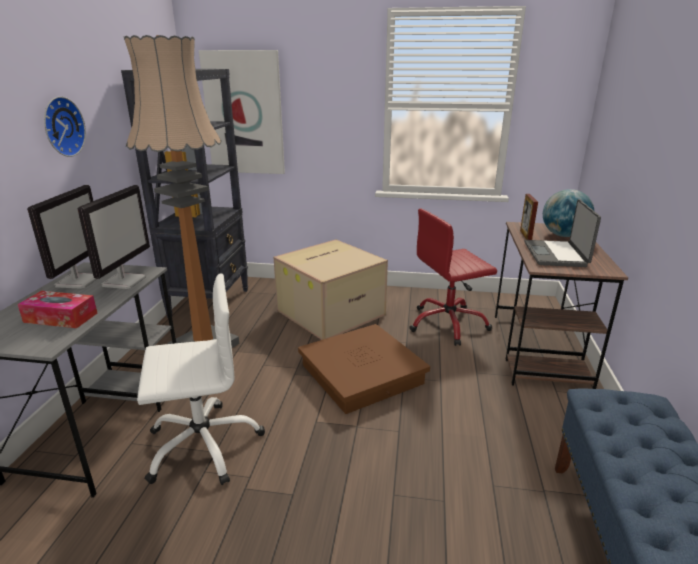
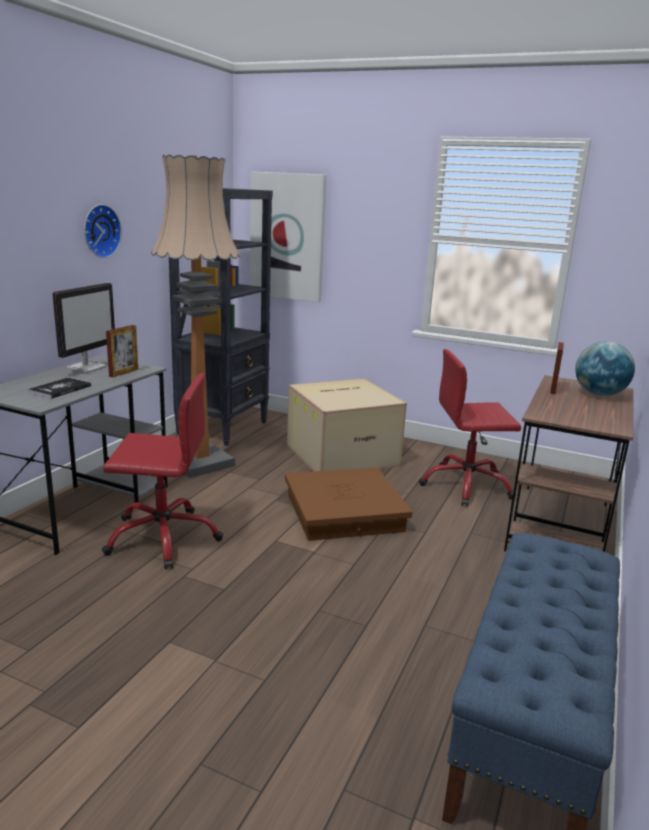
camera: 15 degrees right, 5 degrees down
tissue box [17,291,97,328] -> book [27,377,91,399]
monitor [78,185,150,289] -> picture frame [106,325,138,377]
white office chair [137,273,265,485] -> red office chair [102,373,223,569]
laptop [525,199,601,267] -> none

